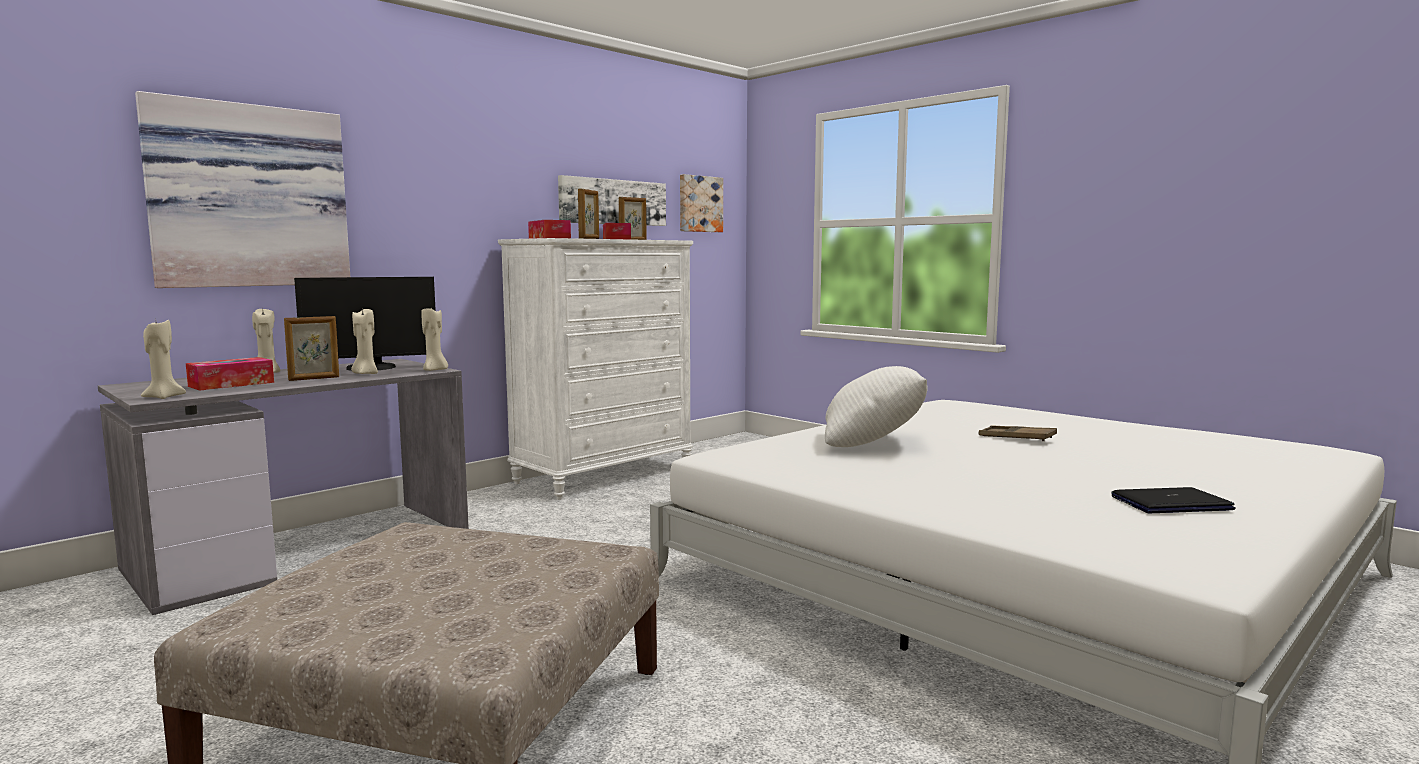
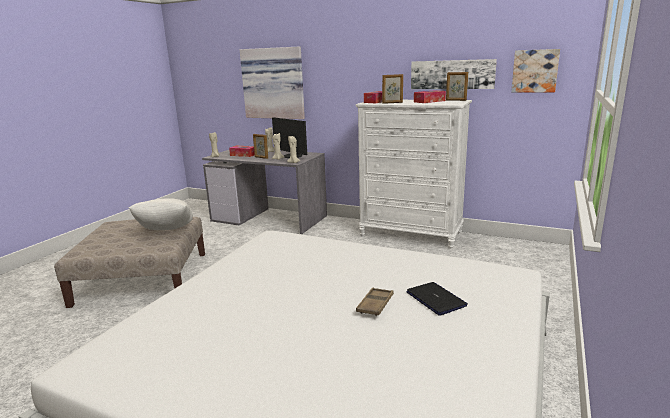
camera: 70 degrees right, 10 degrees up
white pillow [825,366,928,447] -> white pillow moved to [128,198,193,230]
laptop [1111,487,1236,513] -> laptop moved to [406,282,468,316]

